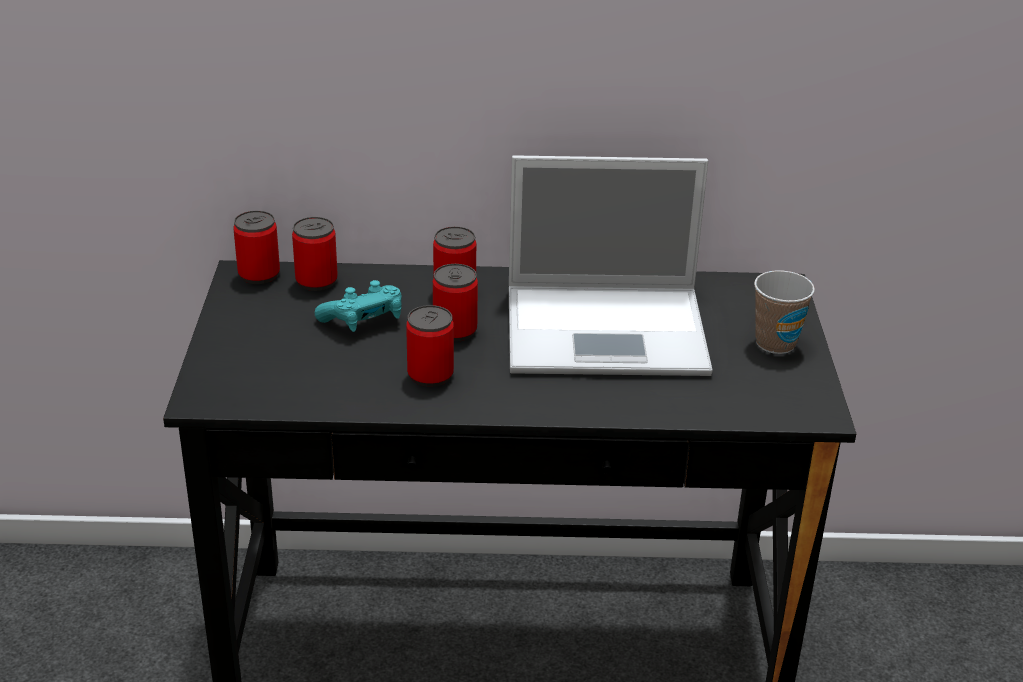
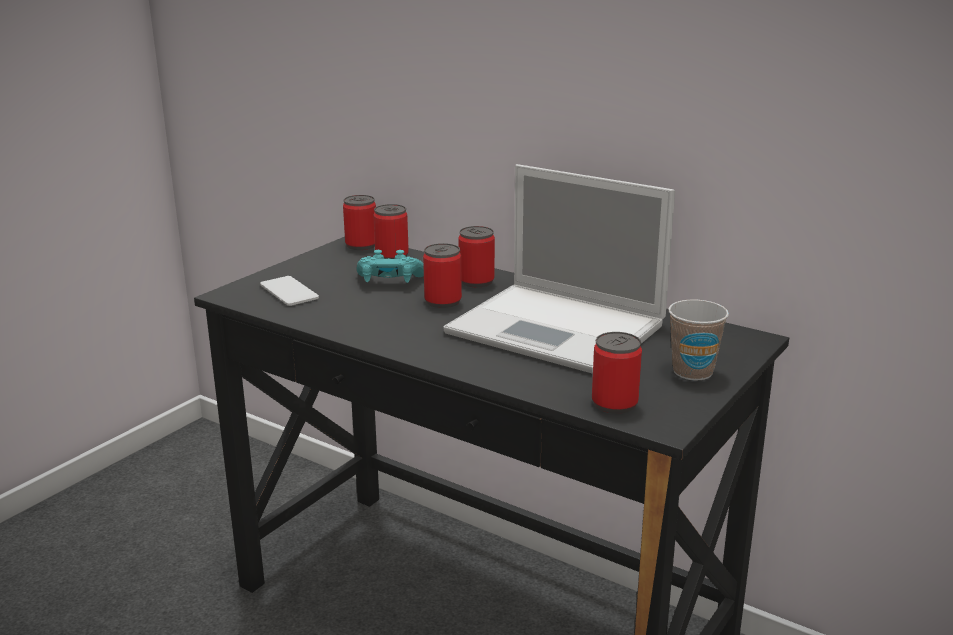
camera: 35 degrees right, 10 degrees down
can [406,305,454,387] -> can moved to [592,332,642,414]
none -> phone [260,276,319,306]

